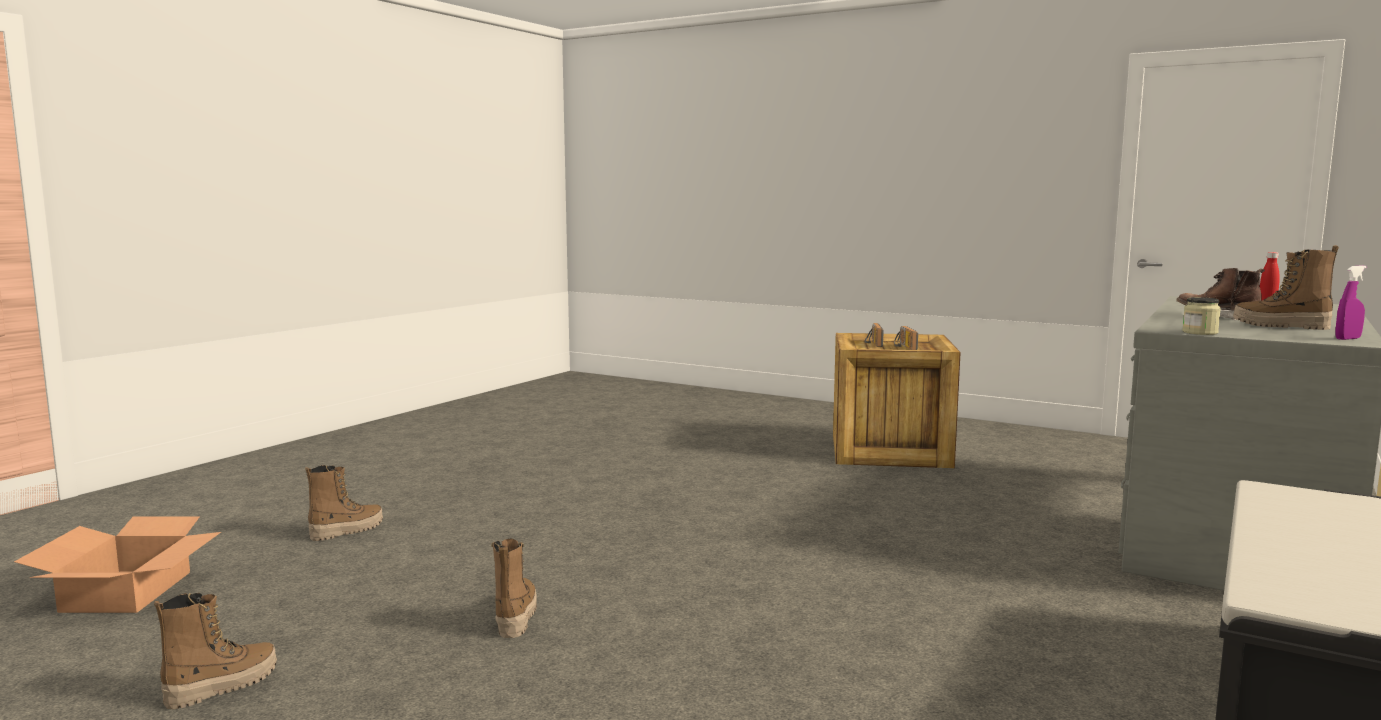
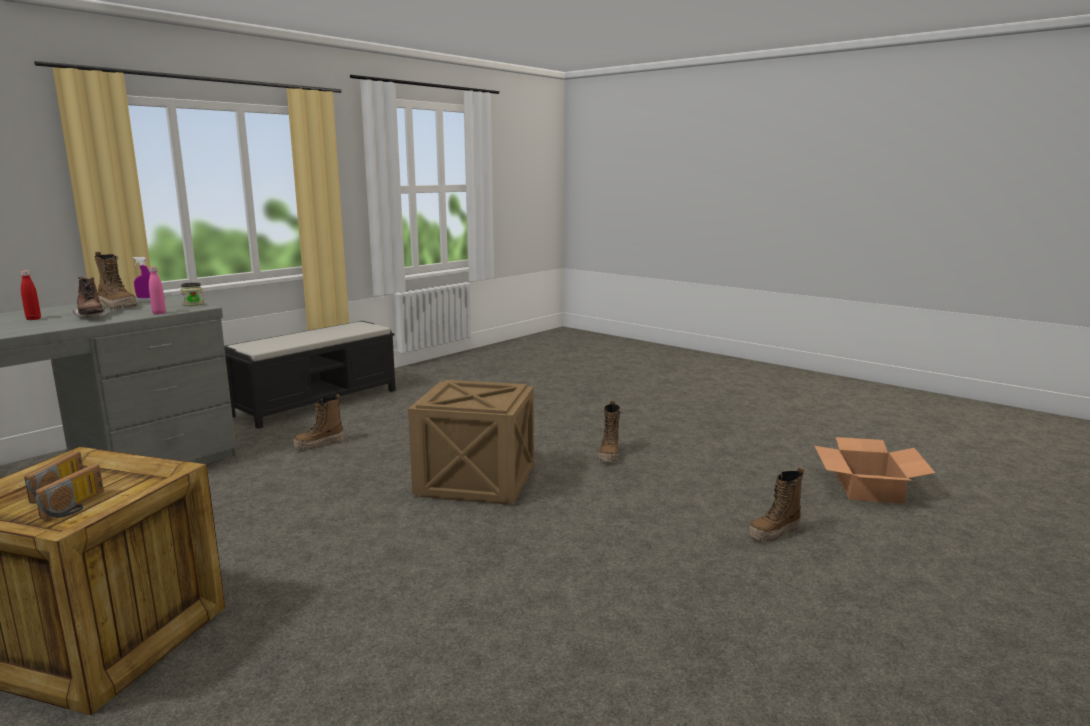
camera: 170 degrees left, 5 degrees up
boot [154,593,277,709] -> boot moved to [294,394,343,450]
none -> pink bottle [149,267,166,314]
none -> crate [408,380,534,504]

